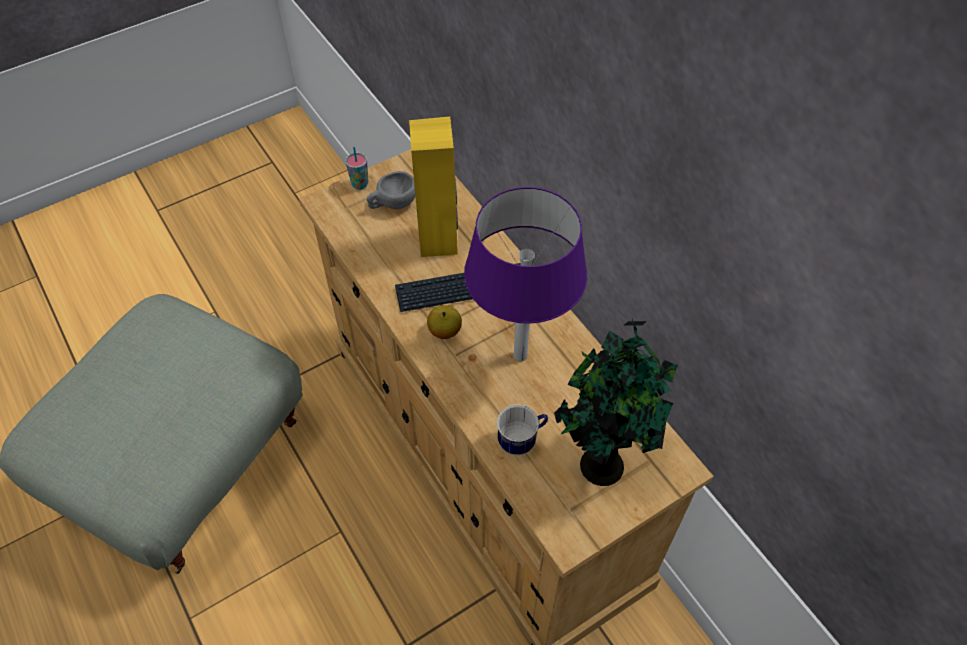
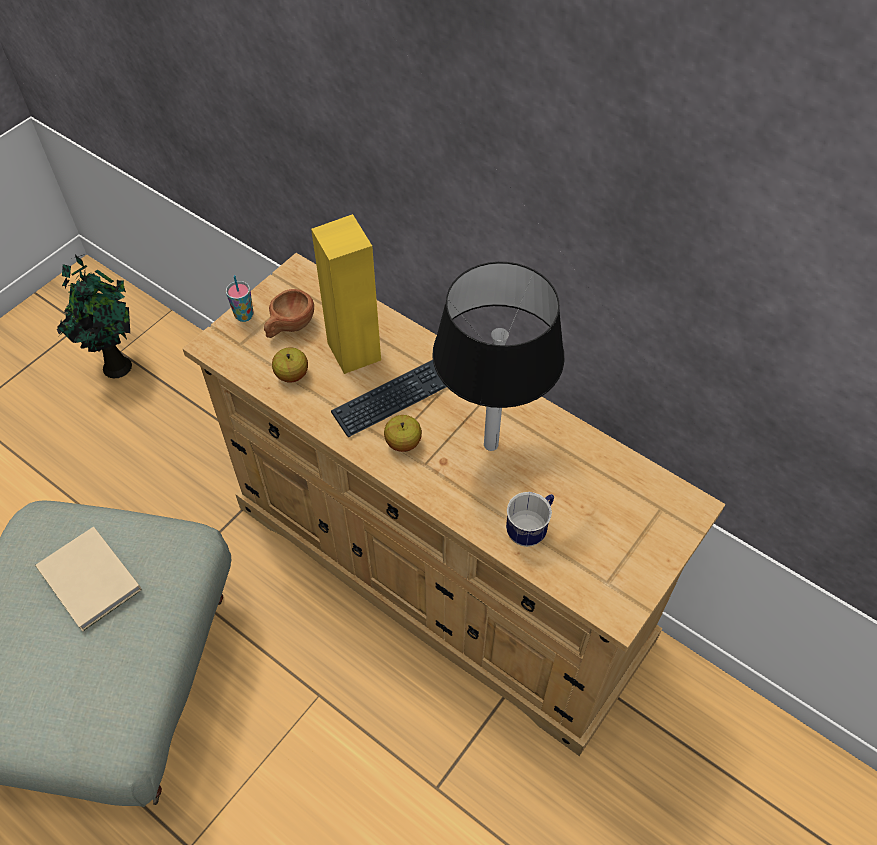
camera: 20 degrees left, 0 degrees up
grey cup [367,171,415,209] -> brown cup [264,289,314,338]
purple table lamp [464,187,587,361] -> black table lamp [432,262,565,451]
potted plant [554,319,677,486] -> potted plant moved to [57,254,132,378]
none -> beige book [35,527,142,632]
none -> apple [272,347,308,383]

